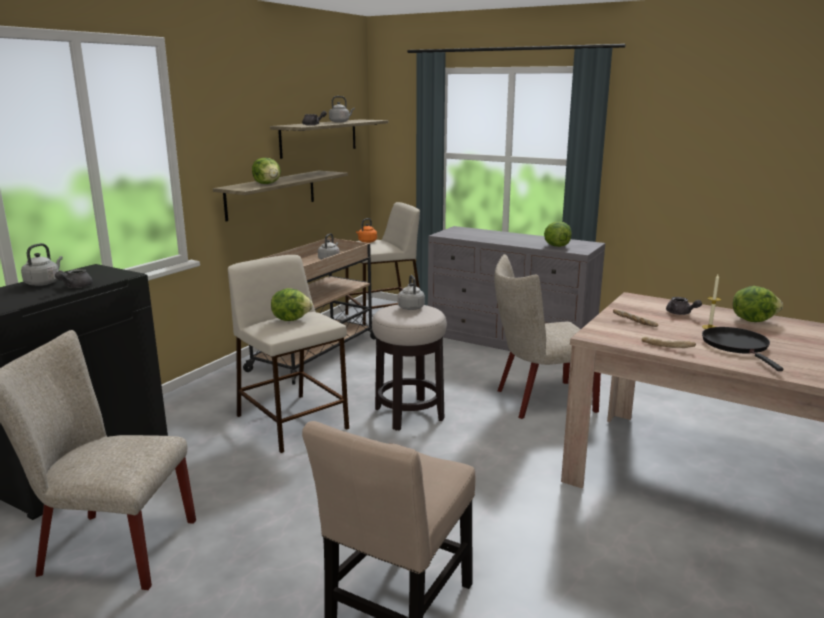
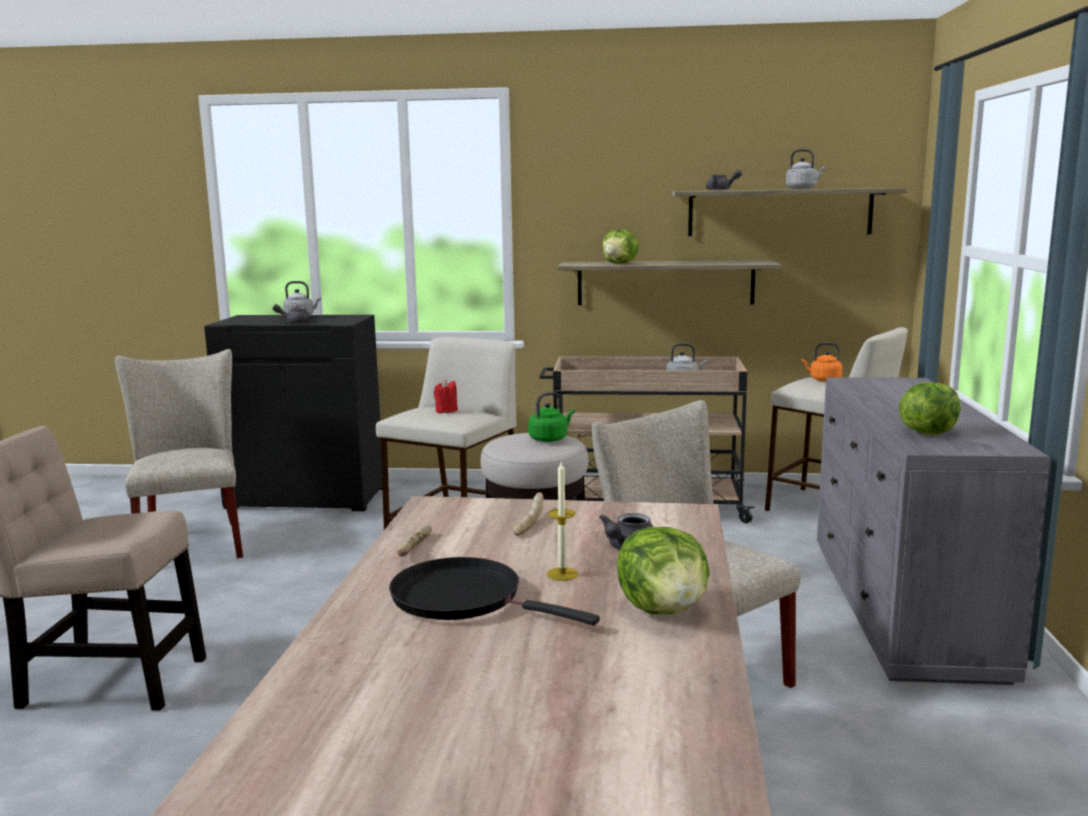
camera: 65 degrees right, 5 degrees down
lettuce [271,288,313,321] -> red candle [434,379,458,413]
grey kettle [398,275,425,310] -> green kettle [528,392,575,442]
black frying pan [702,327,784,371] -> black frying pan turned 120 degrees counterclockwise [389,557,600,626]

